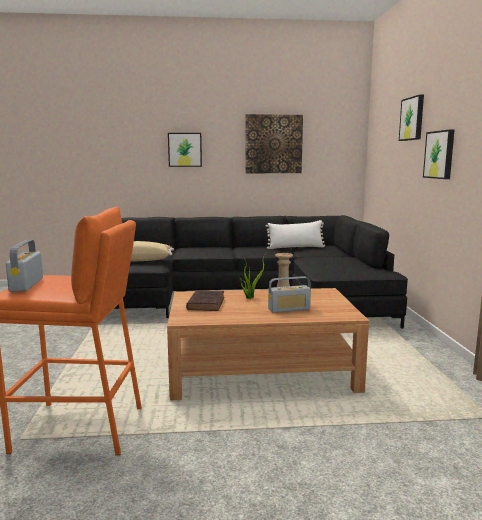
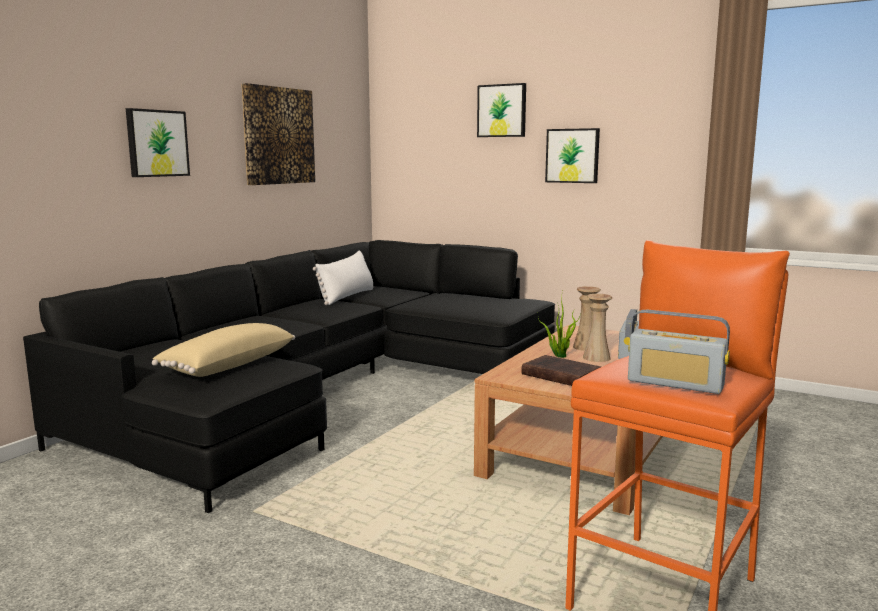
camera: 55 degrees left, 0 degrees up
none -> beige vase [583,294,612,362]

